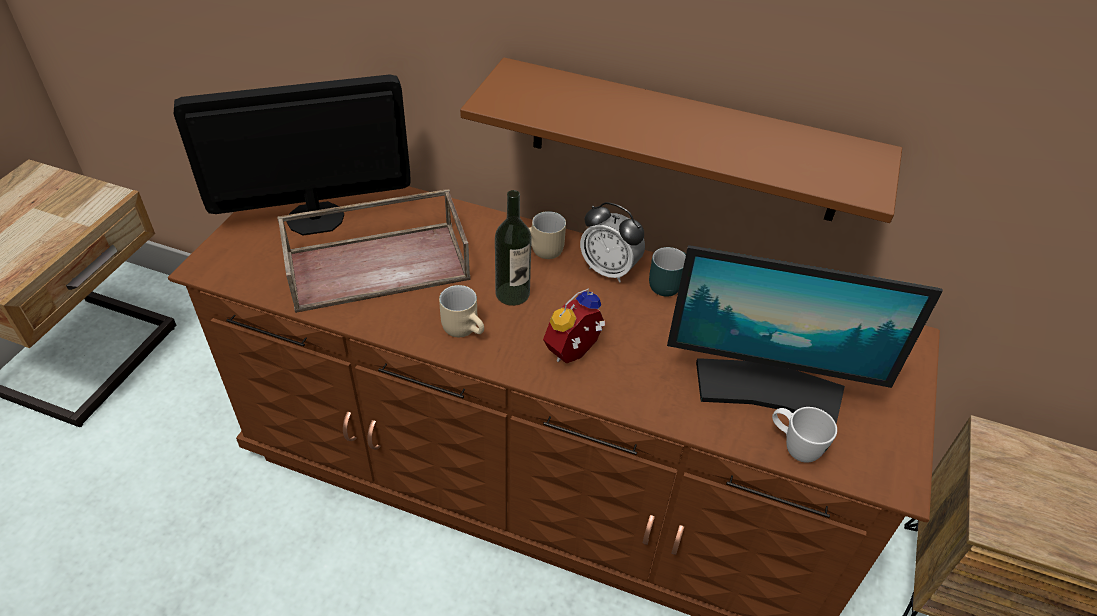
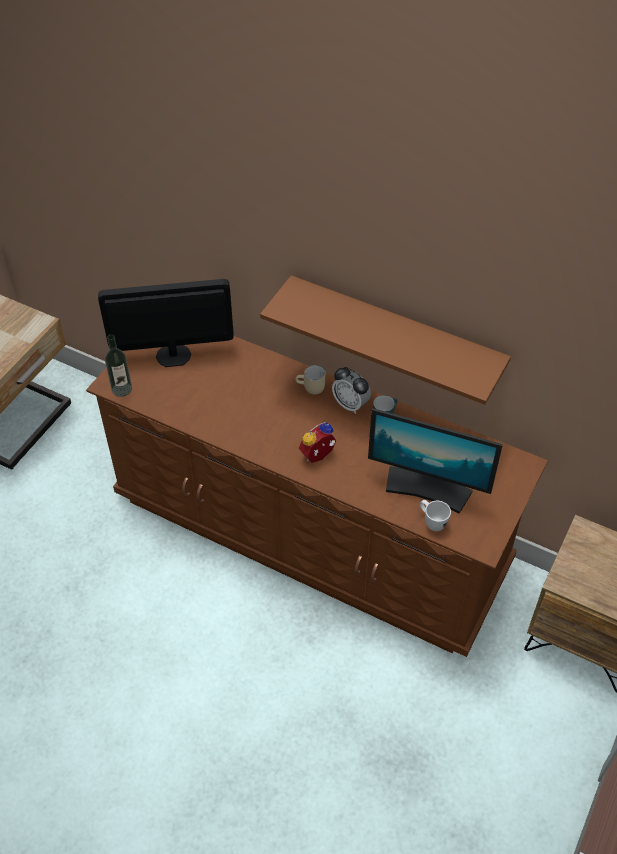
camera: 10 degrees right, 5 degrees up
brown tray [277,189,471,313] -> none
beige mug [439,285,484,337] -> none
bottle [495,190,532,306] -> bottle moved to [105,334,132,397]

